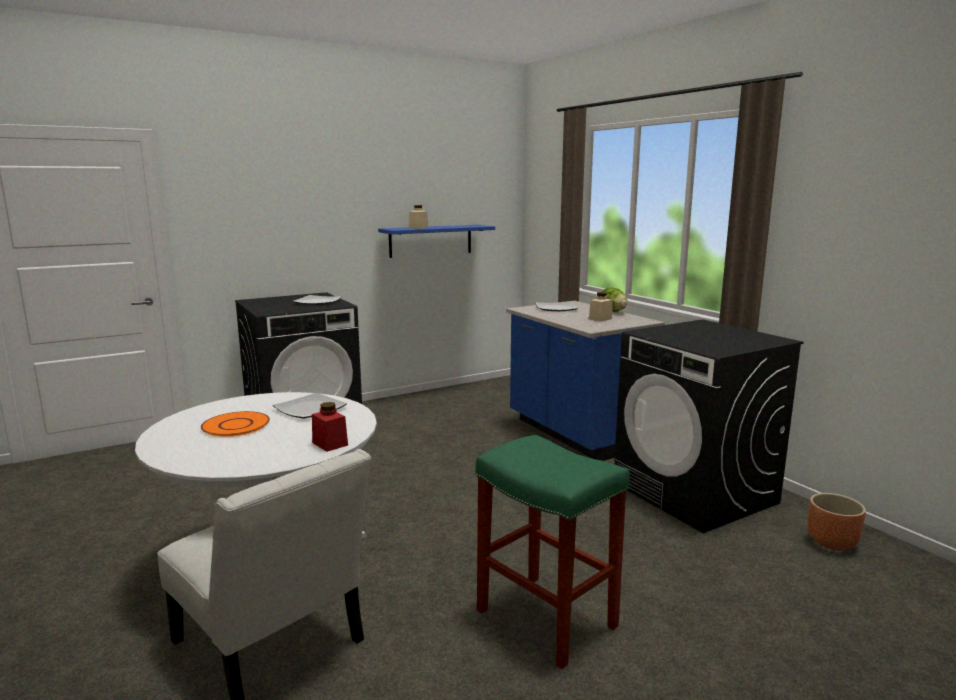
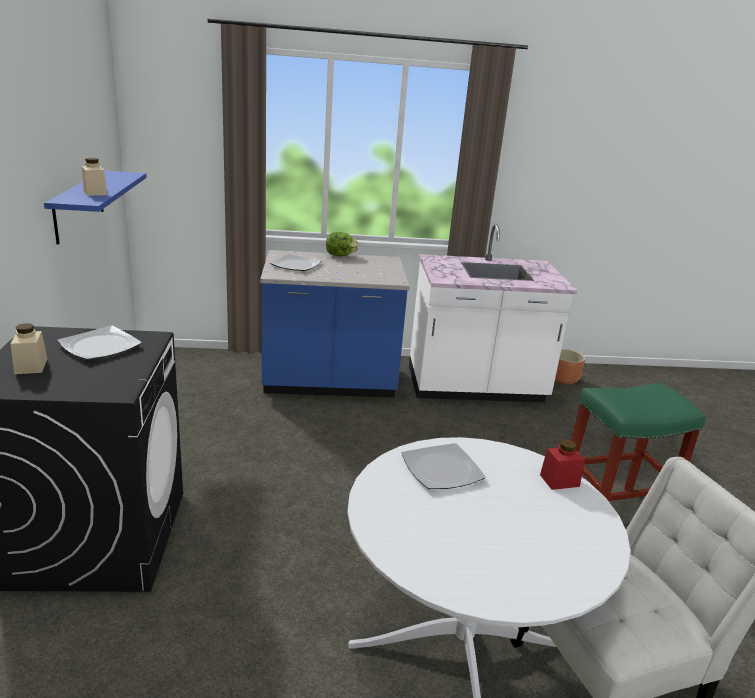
camera: 65 degrees left, 10 degrees up
orange plate [201,411,270,437] -> none
beige jar [589,292,612,322] -> beige jar moved to [11,323,47,374]
black washing machine [614,319,804,533] -> white counter [409,224,577,402]

